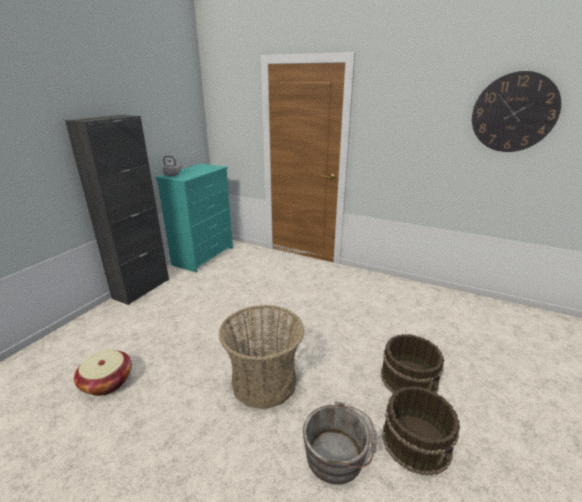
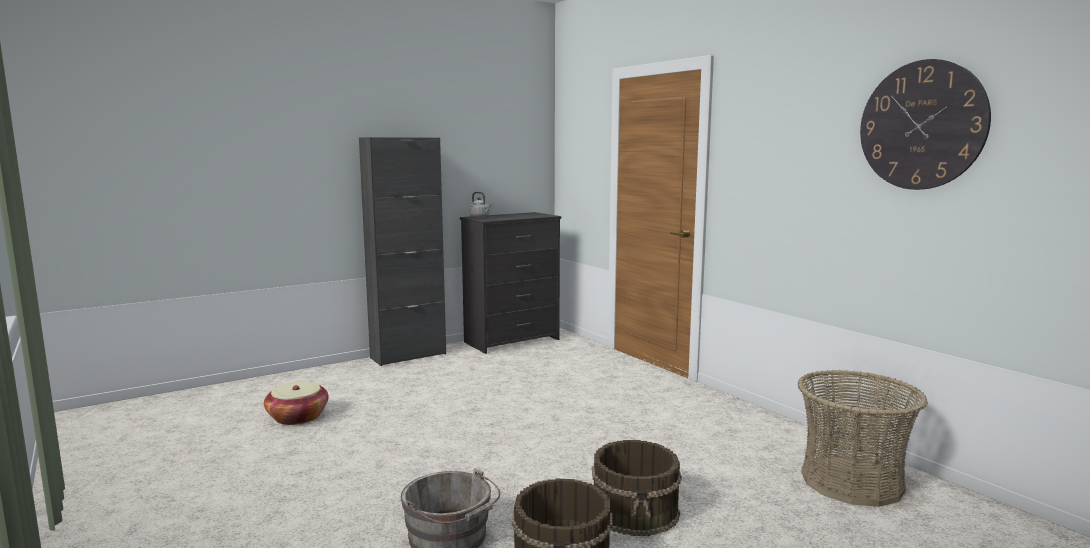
camera: 30 degrees right, 15 degrees down
turquoise dresser [155,164,233,272] -> black dresser [460,212,561,354]
basket [219,305,304,409] -> basket moved to [798,370,928,507]

